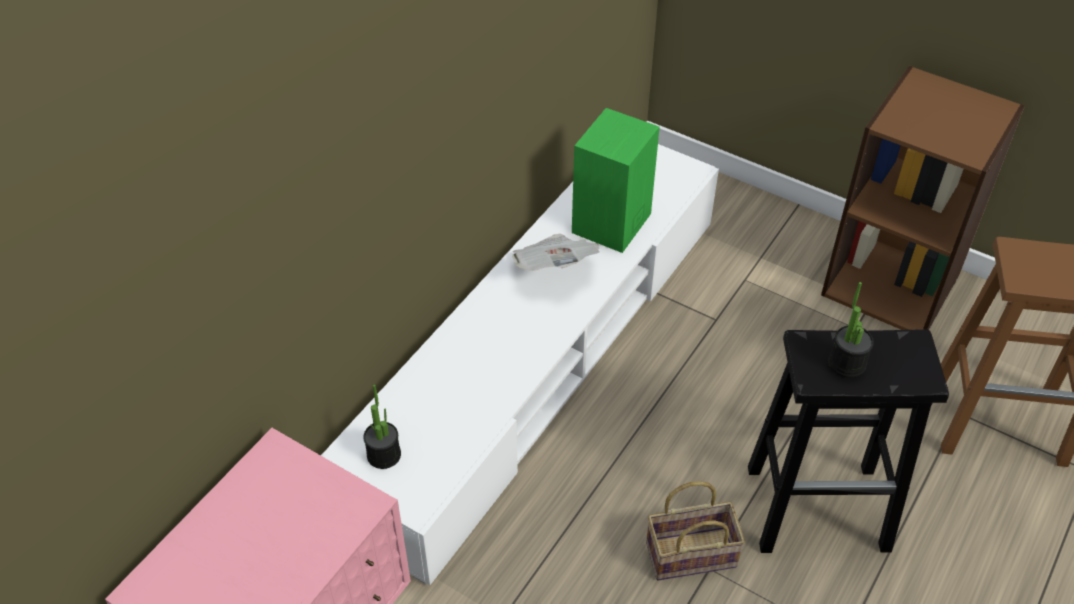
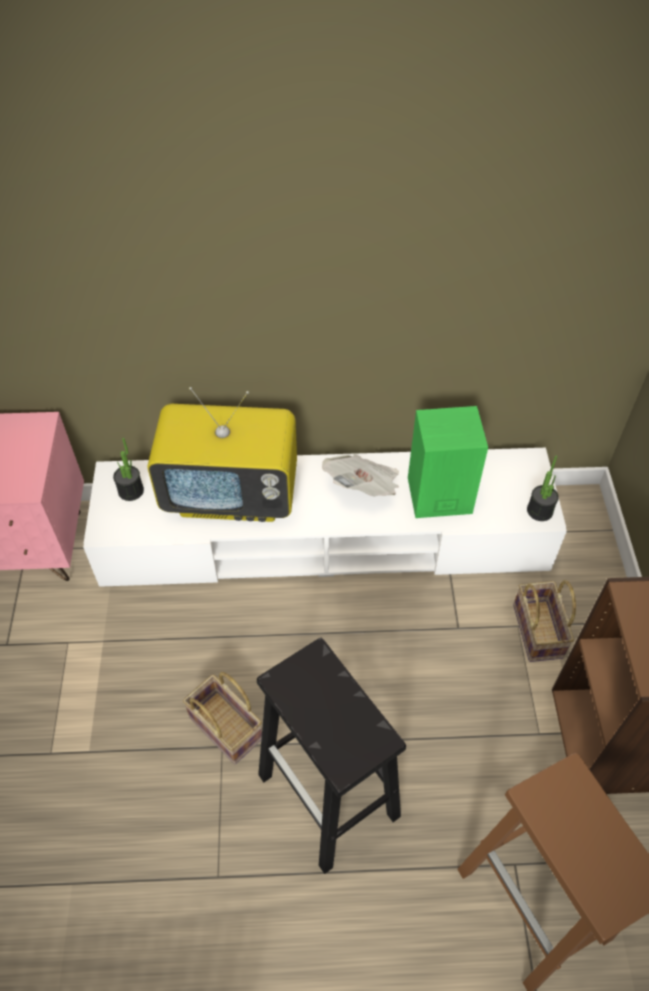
camera: 55 degrees right, 5 degrees up
potted plant [828,282,874,378] -> potted plant moved to [527,456,559,521]
none -> television [147,387,297,522]
none -> basket [513,580,576,662]

